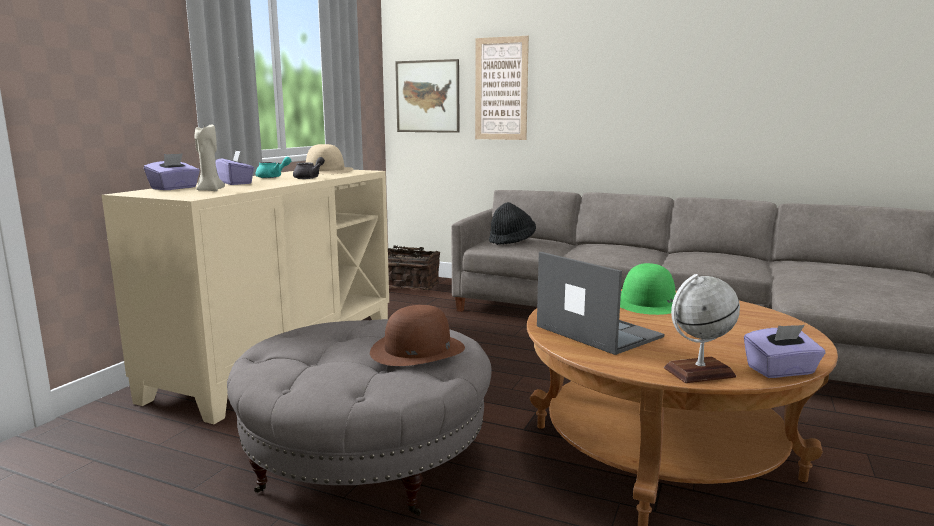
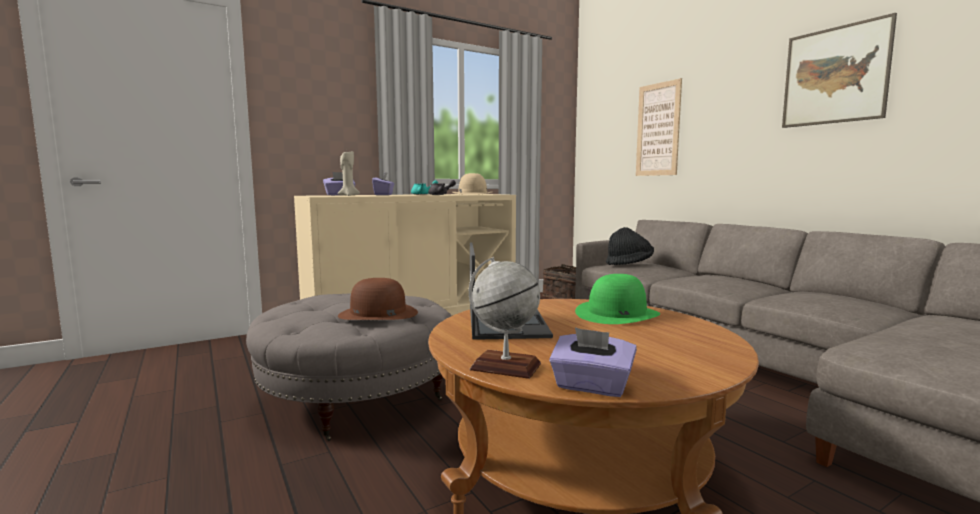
camera: 35 degrees right, 5 degrees down
picture [395,59,460,133] -> picture moved to [782,13,897,128]

